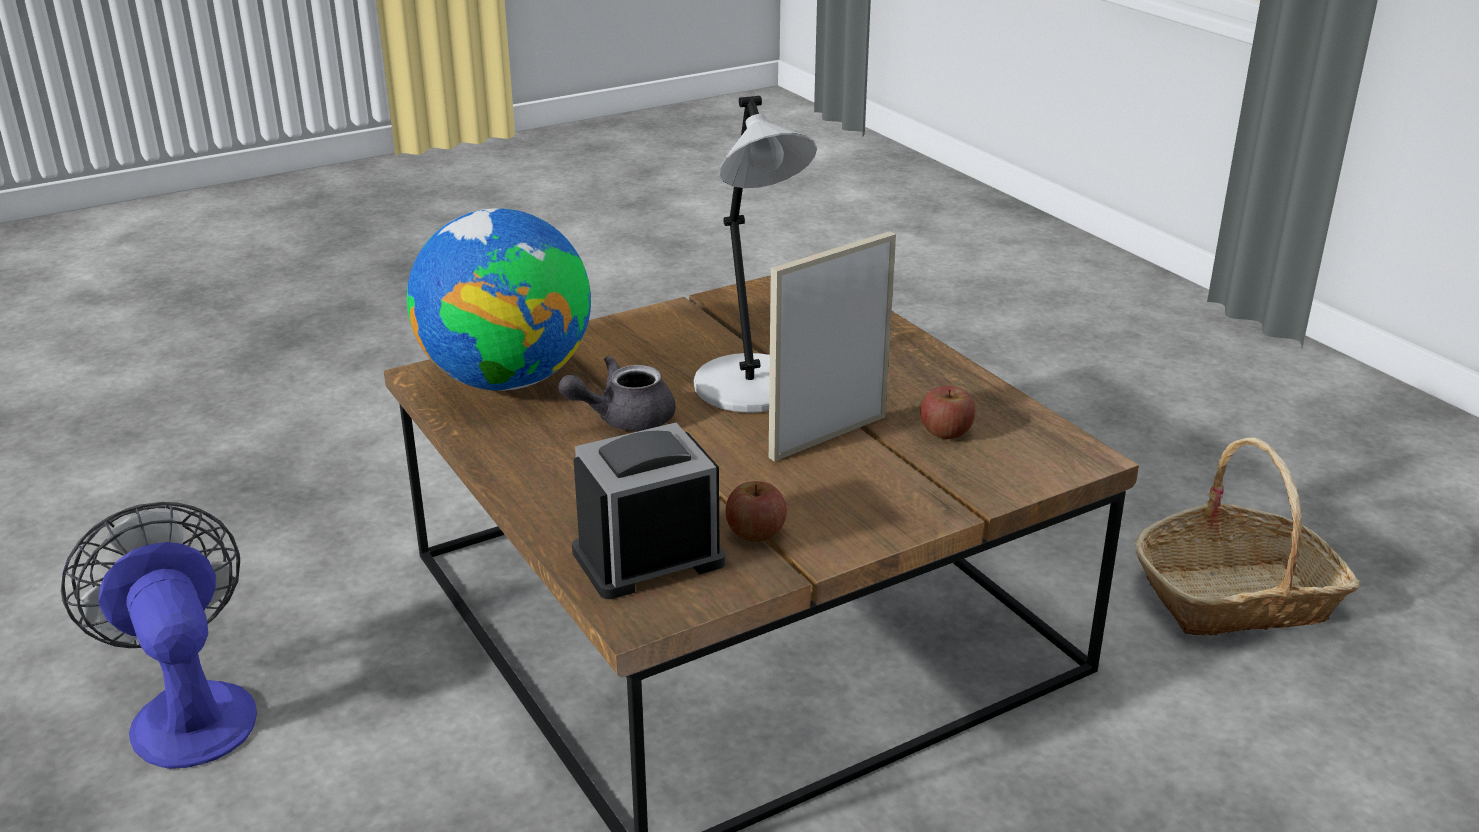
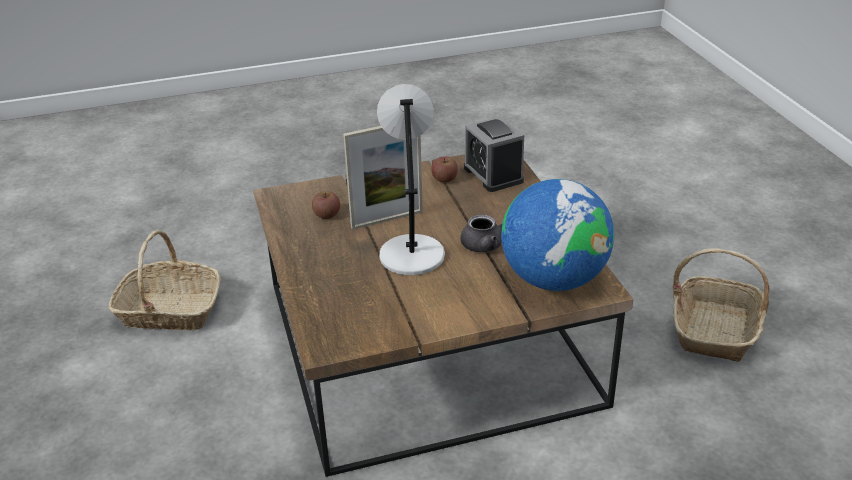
camera: 165 degrees left, 5 degrees up
fan [61,502,257,769] -> basket [673,248,769,362]
alarm clock [572,423,725,599] -> alarm clock turned 75 degrees clockwise [464,116,524,192]

